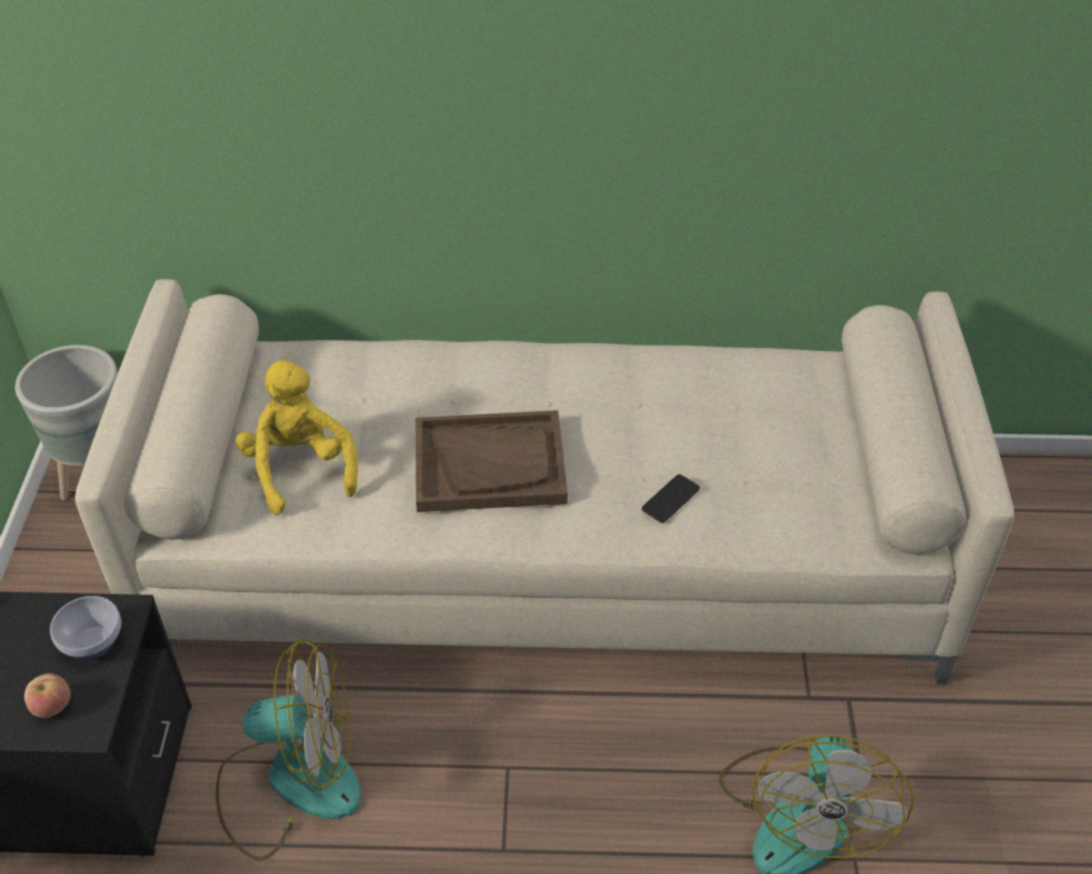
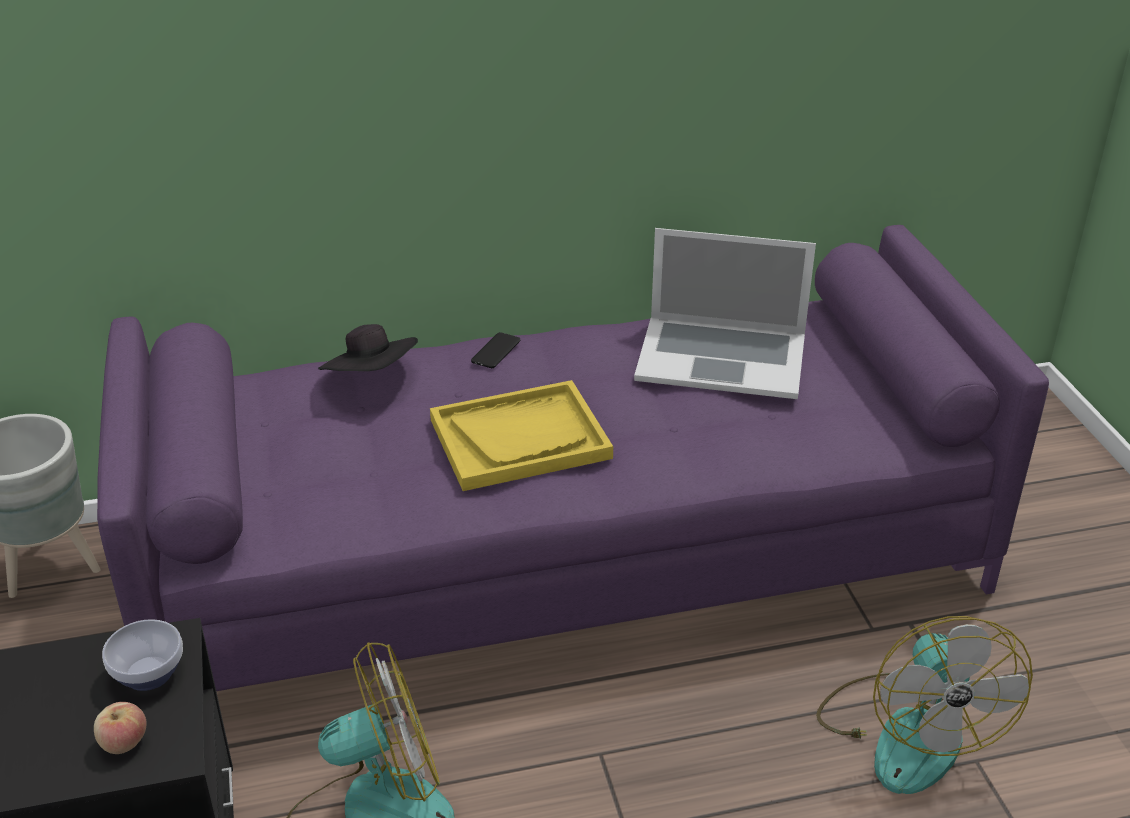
camera: 15 degrees left, 10 degrees down
beige sofa [75,279,1014,685] -> purple sofa [97,225,1049,691]
yellow plush toy [235,359,358,515] -> none
brown tray [416,410,568,512] -> yellow tray [430,380,613,491]
phone [642,474,700,523] -> phone moved to [471,332,520,368]
none -> black hat [318,324,418,371]
none -> laptop [634,228,816,399]

